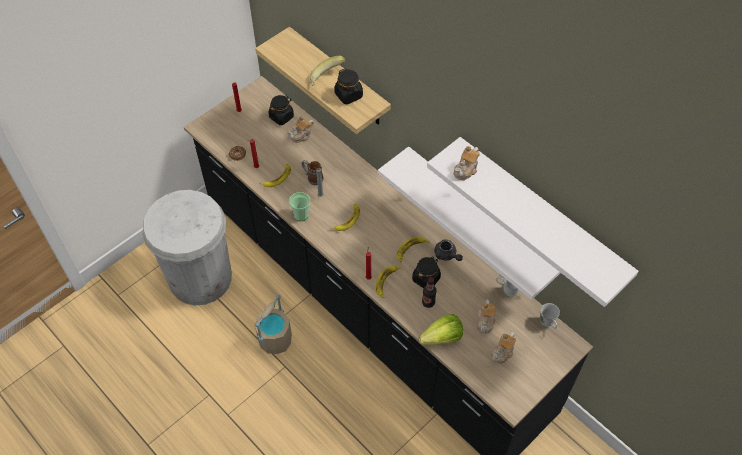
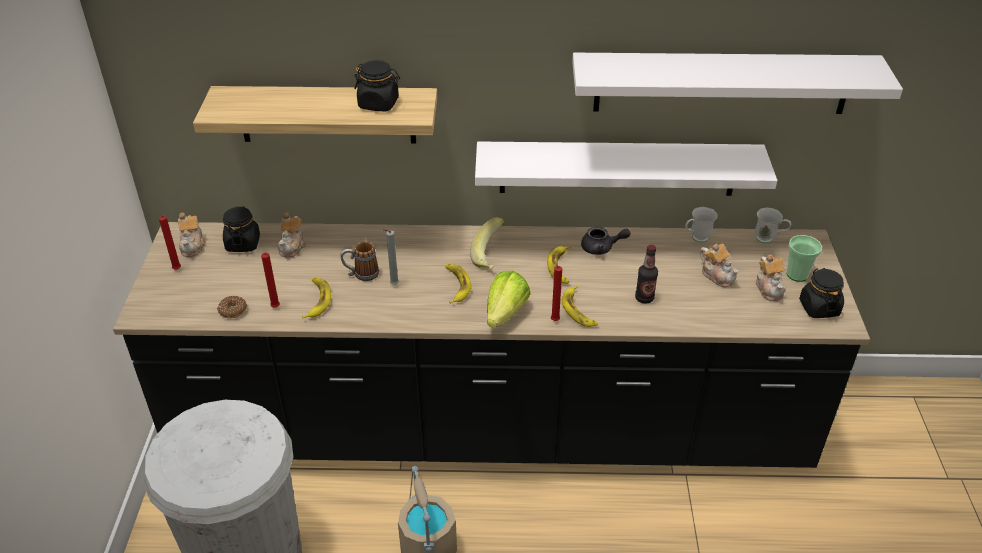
camera: 45 degrees left, 15 degrees down
cup [289,192,310,221] -> cup moved to [786,235,822,282]
banana [310,56,345,86] -> banana moved to [470,217,504,269]
black jar [412,256,441,288] -> black jar moved to [799,268,844,318]
lettuce [419,314,463,345] -> lettuce moved to [487,271,530,328]
teapot [454,146,480,180] -> teapot moved to [178,212,206,257]

